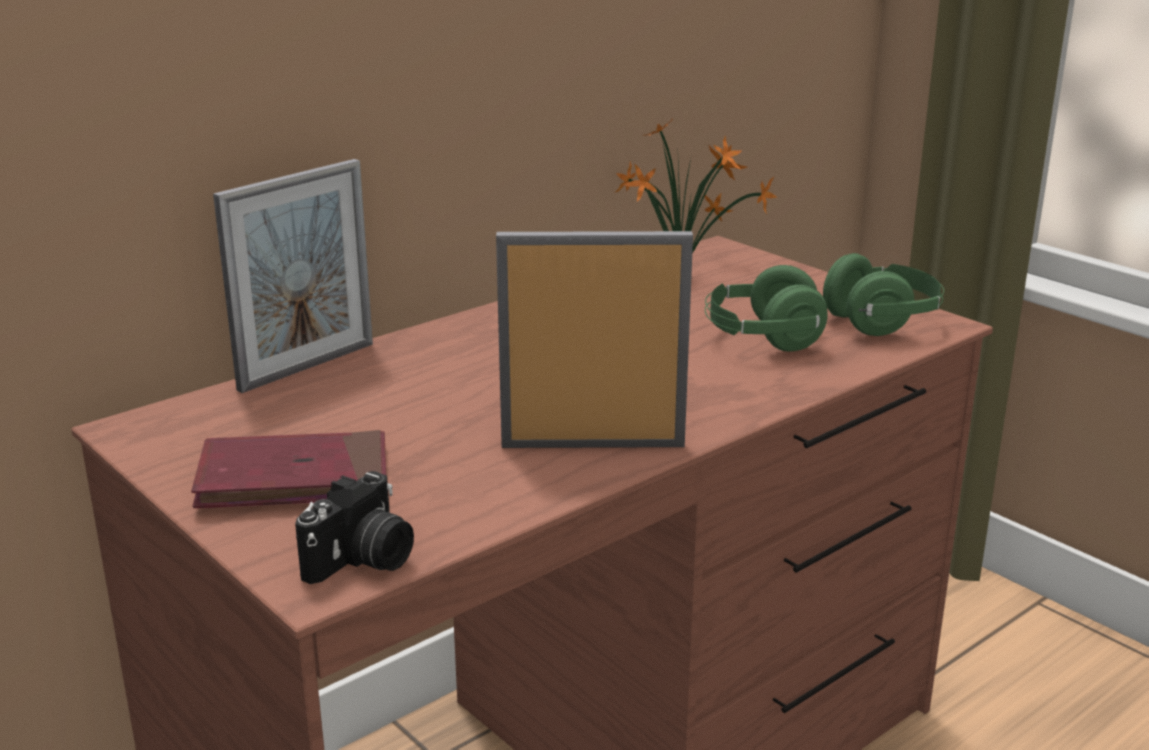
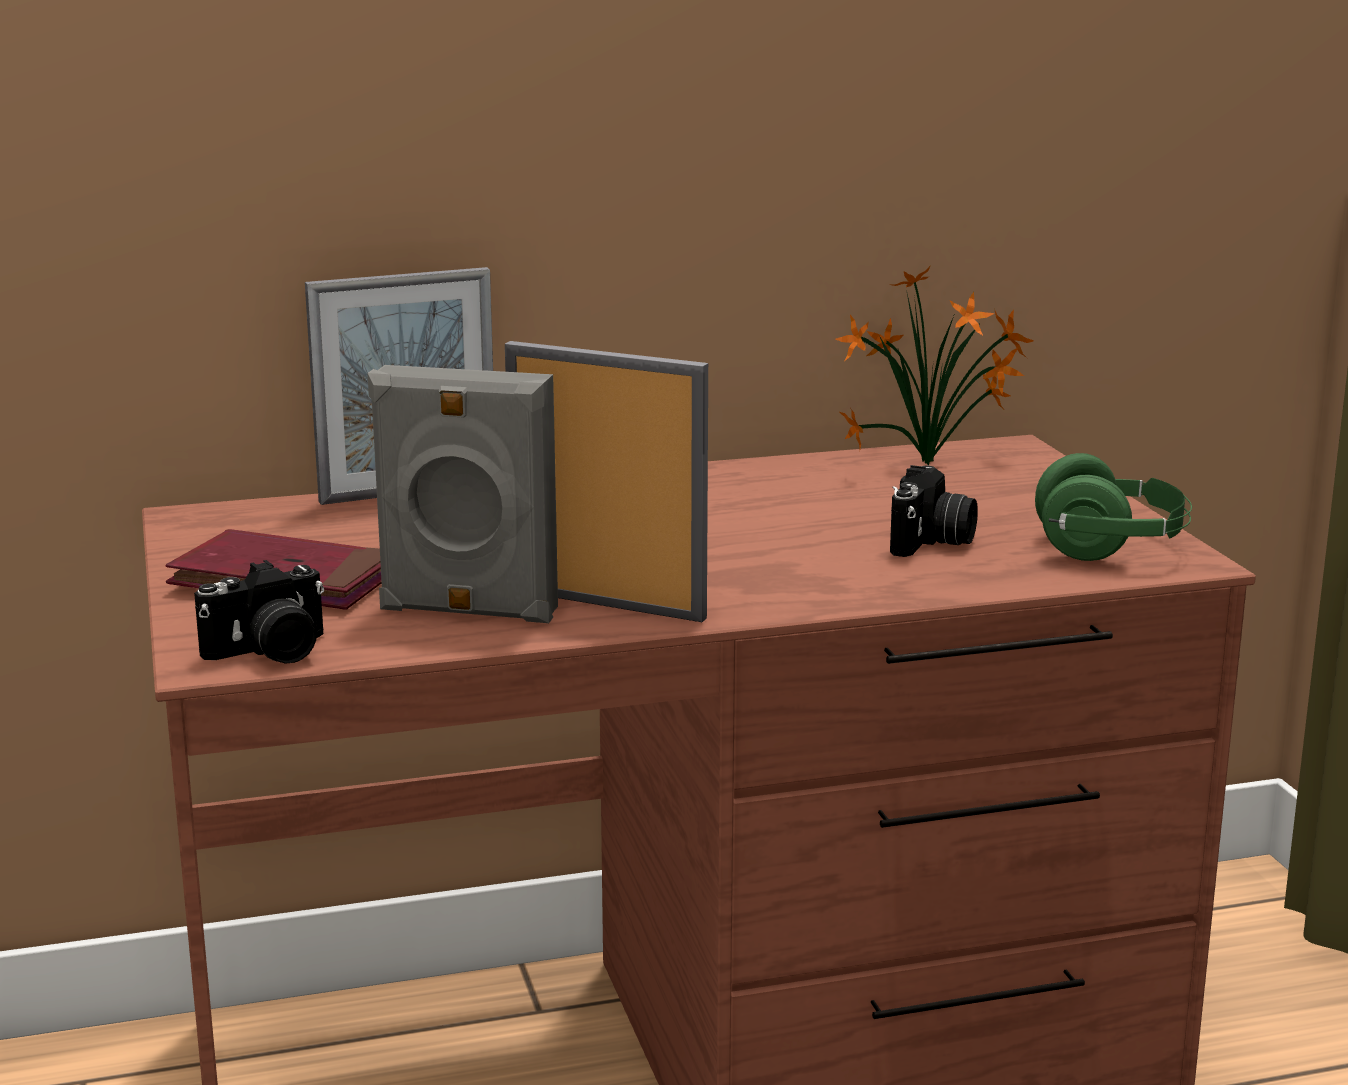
camera: 25 degrees right, 5 degrees down
green headphones [705,265,828,352] -> camera [890,465,978,557]
none -> grey speaker [367,365,558,623]

